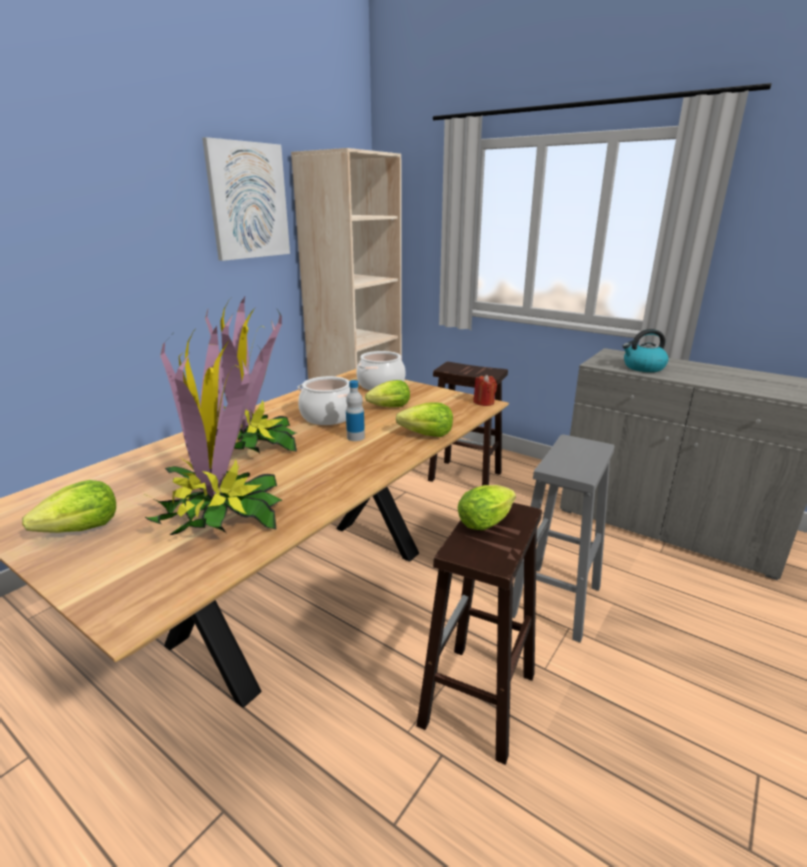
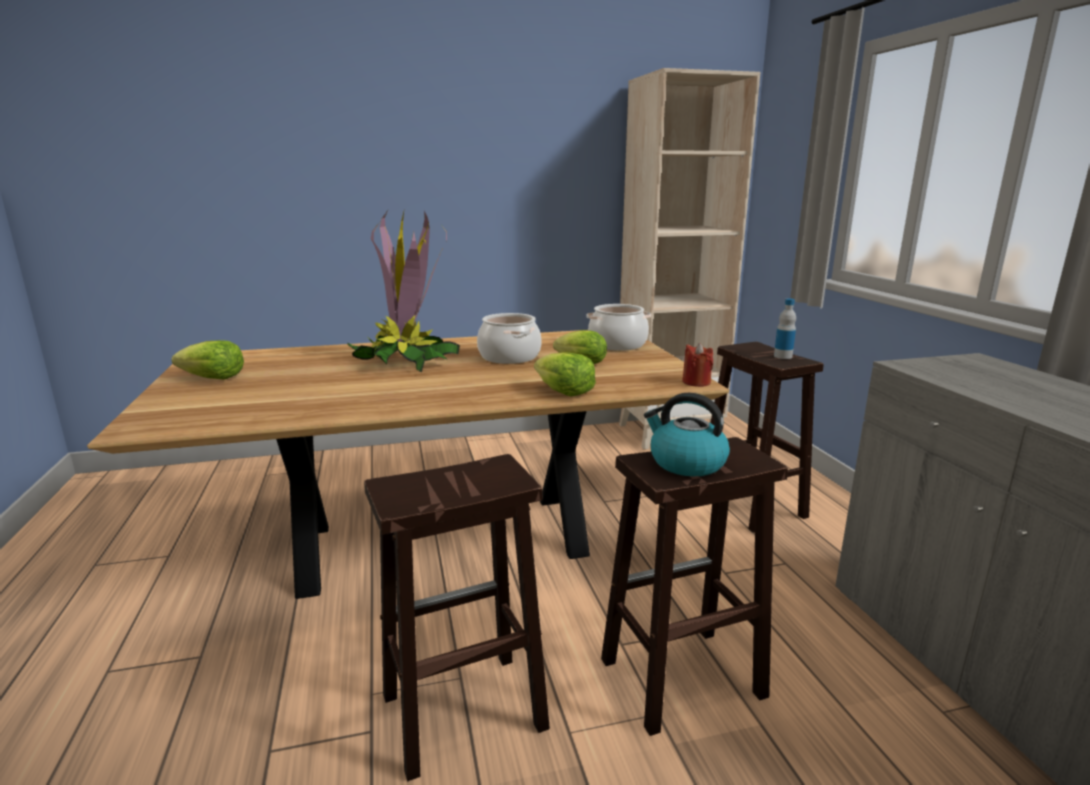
camera: 40 degrees right, 5 degrees down
potted plant [145,325,282,535] -> none
picture [202,137,290,261] -> none
bottle [346,380,365,441] -> bottle moved to [774,298,796,359]
lettuce [458,485,516,530] -> none
grey stool [512,434,614,643] -> brown stool [601,437,788,736]
kettle [623,329,668,372] -> kettle moved to [644,393,730,476]

